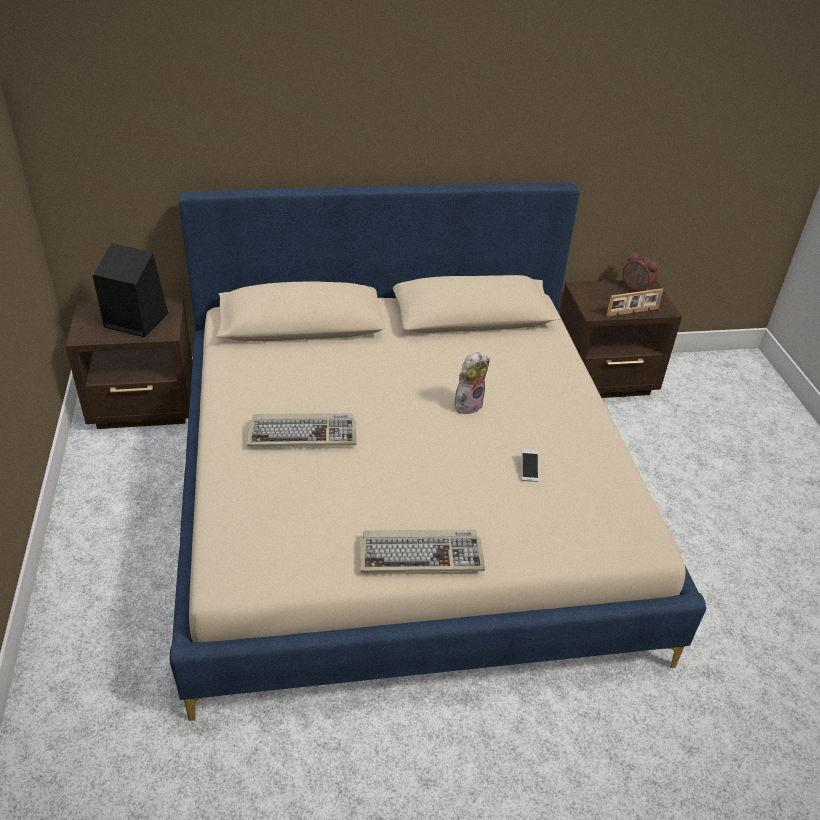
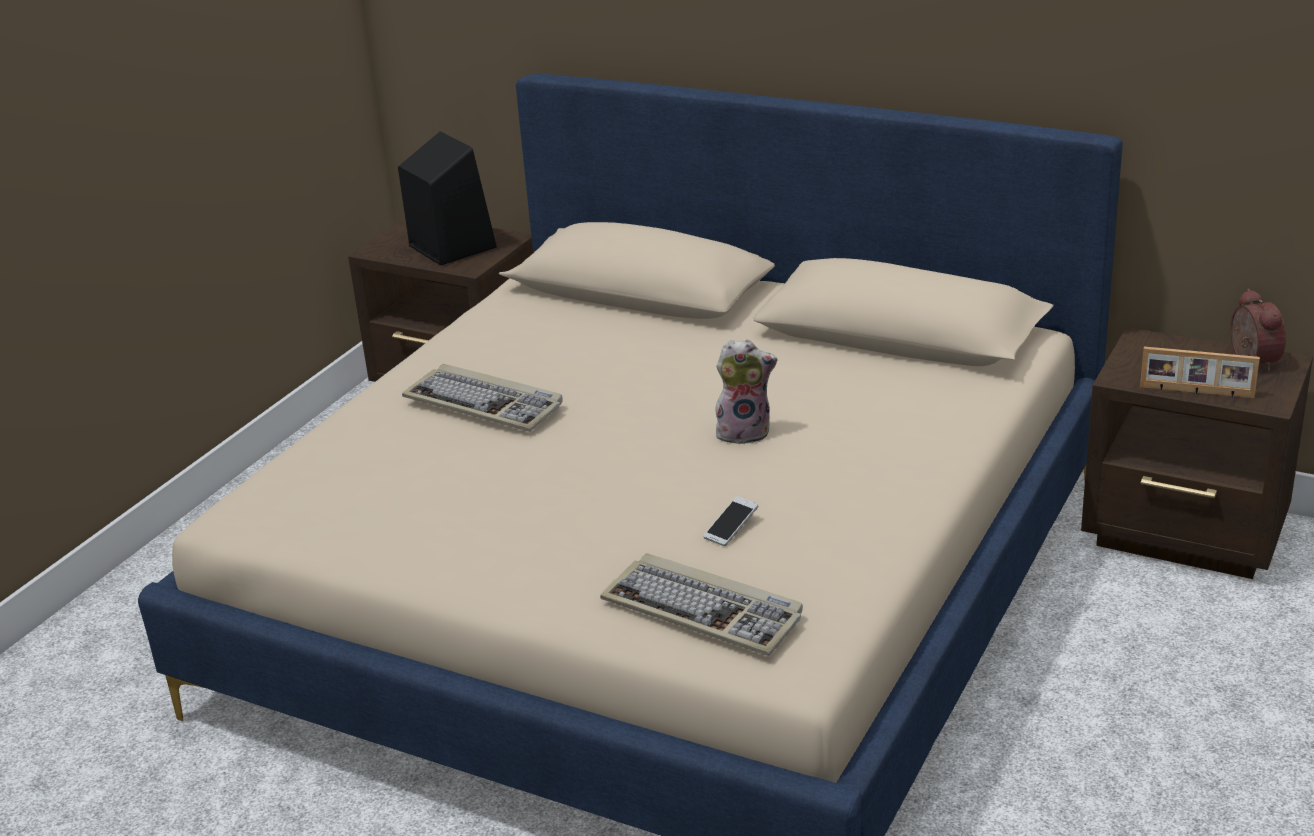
camera: 40 degrees right, 10 degrees down
keyboard [360,529,485,573] -> keyboard moved to [600,553,803,656]

